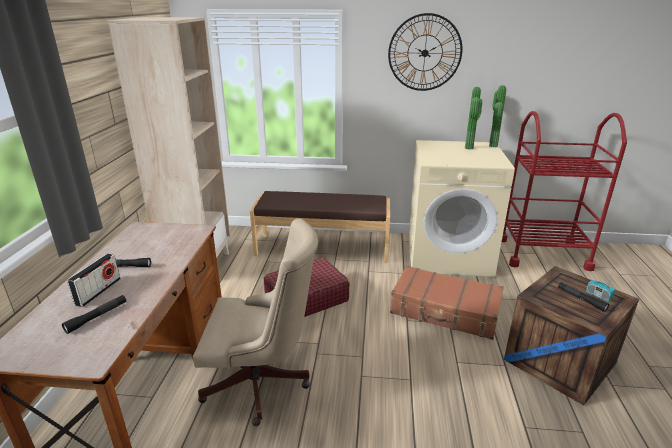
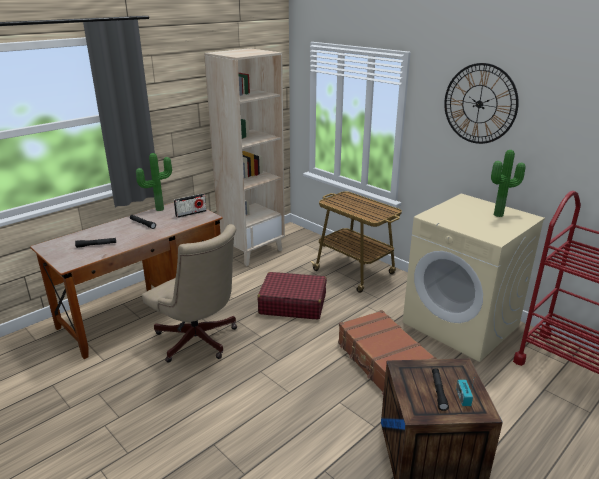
camera: 40 degrees right, 0 degrees up
radio [67,254,121,307] -> radio moved to [174,194,207,218]
brown bench [250,191,390,263] -> cart [311,191,402,293]
potted plant [489,85,506,147] -> potted plant moved to [136,153,172,211]

